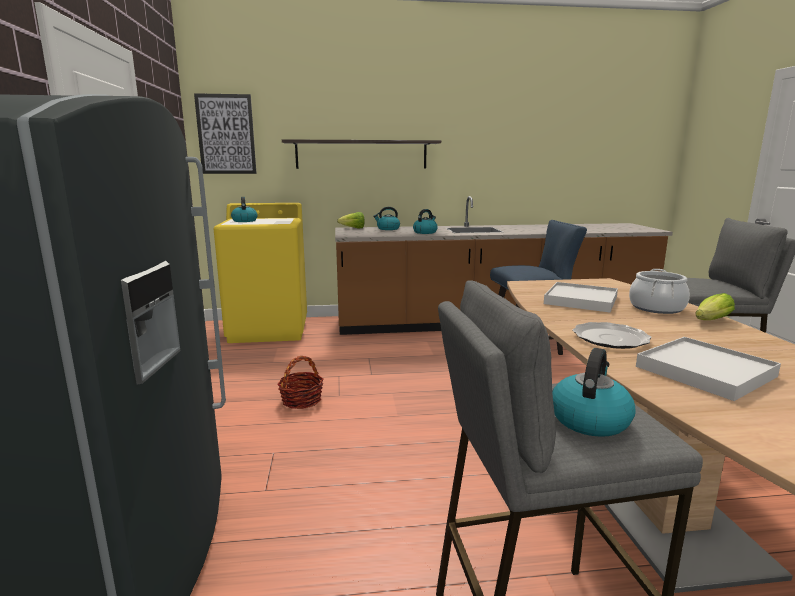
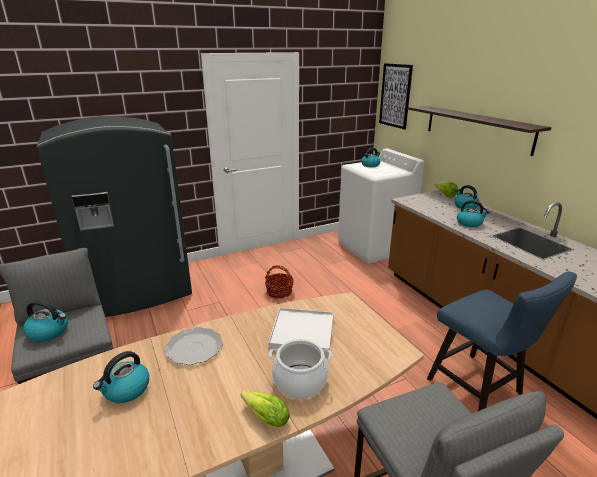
camera: 70 degrees right, 10 degrees up
yellow washing machine [214,203,307,343] -> white washing machine [338,148,425,264]
white tray [636,337,781,401] -> kettle [93,351,149,403]

